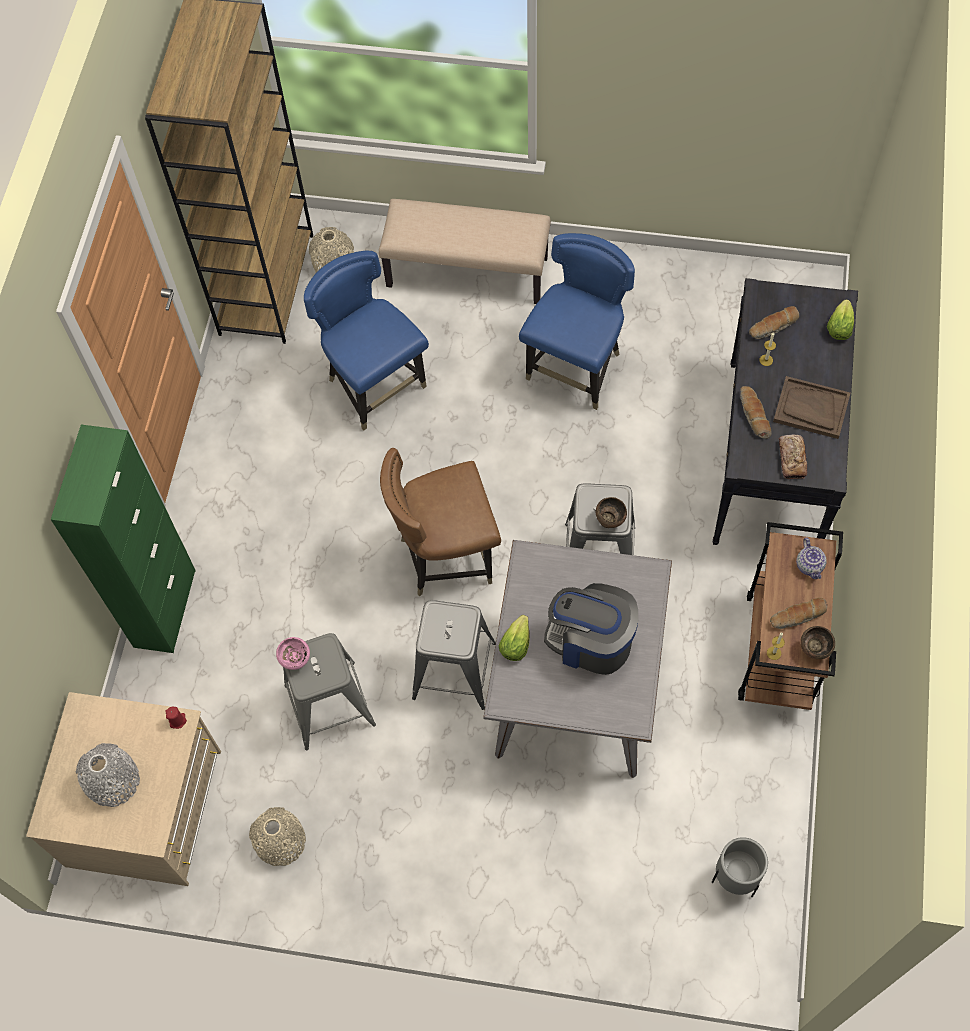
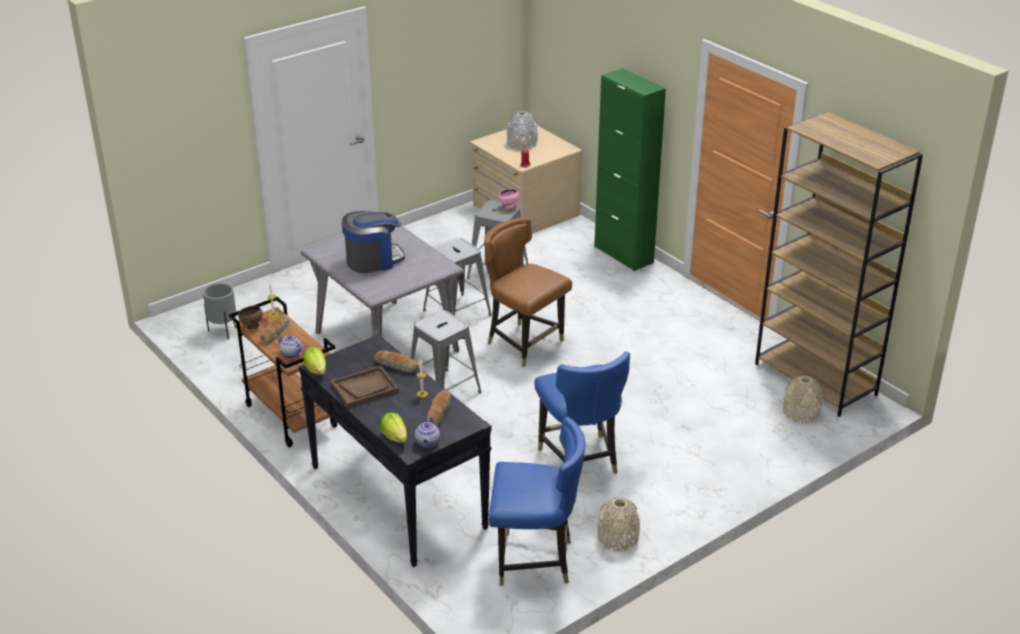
camera: 130 degrees right, 30 degrees down
beige vase [249,807,306,866] -> beige vase moved to [597,497,640,551]
blue chair [304,251,429,431] -> blue chair moved to [489,417,585,586]
beige bench [379,199,551,304] -> none
brown chair [380,448,501,597] -> brown chair turned 75 degrees counterclockwise [484,217,572,367]
lettuce [499,615,530,661] -> lettuce moved to [303,347,326,375]
brown bowl [596,497,627,528] -> none
bread [779,435,807,479] -> none
none -> teapot [415,417,440,448]

